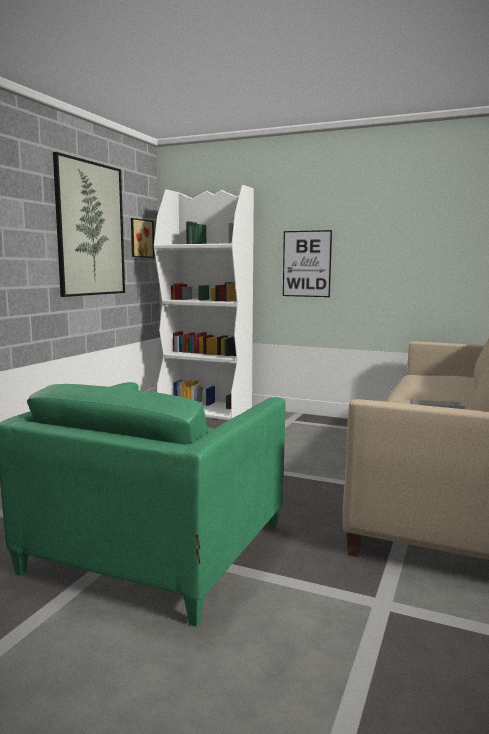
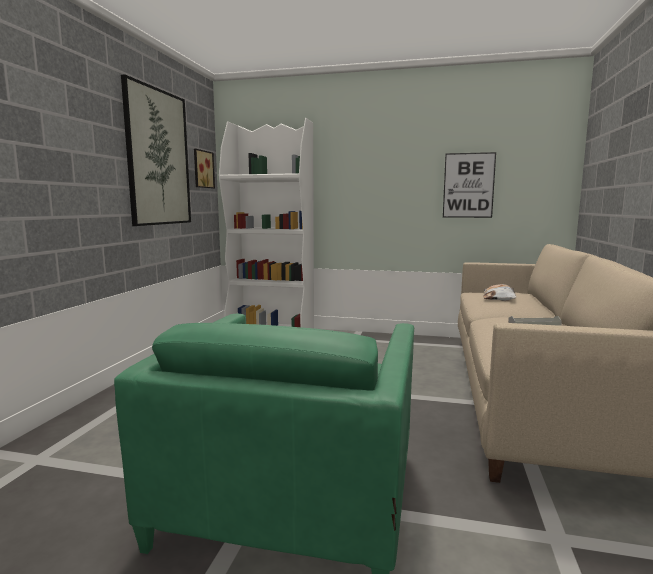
camera: 10 degrees left, 0 degrees up
picture [283,230,332,297] -> picture moved to [443,152,496,218]
none -> pillow [483,284,516,301]

